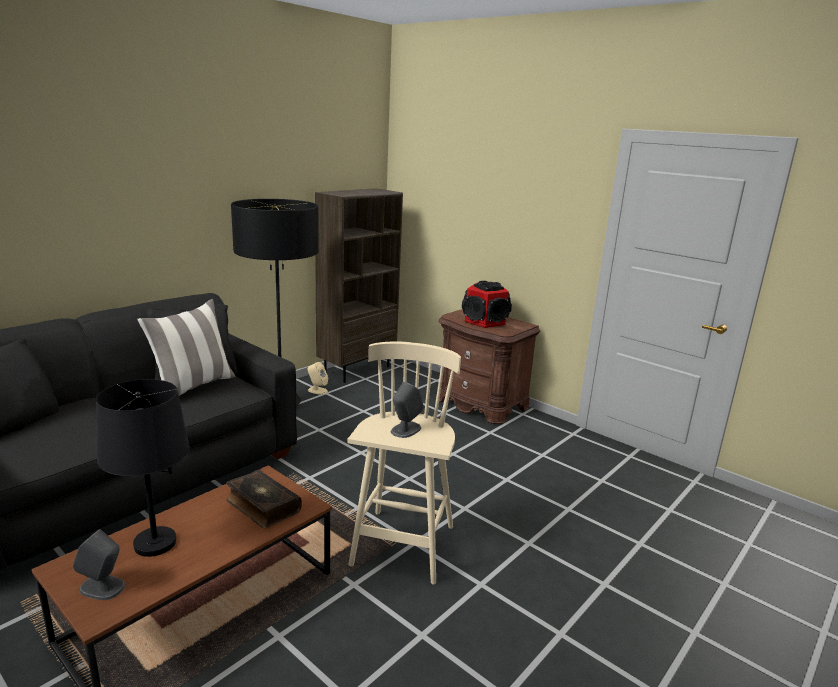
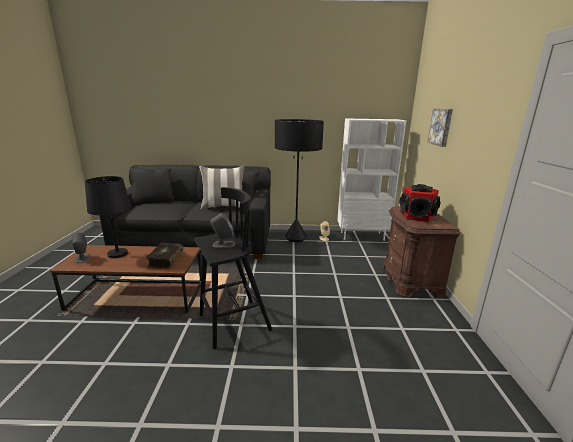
camera: 50 degrees right, 0 degrees up
brown bookcase [315,188,403,383] -> white bookcase [337,118,406,241]
beige stool [348,341,461,585] -> black stool [194,187,272,349]
none -> picture [427,109,453,147]

